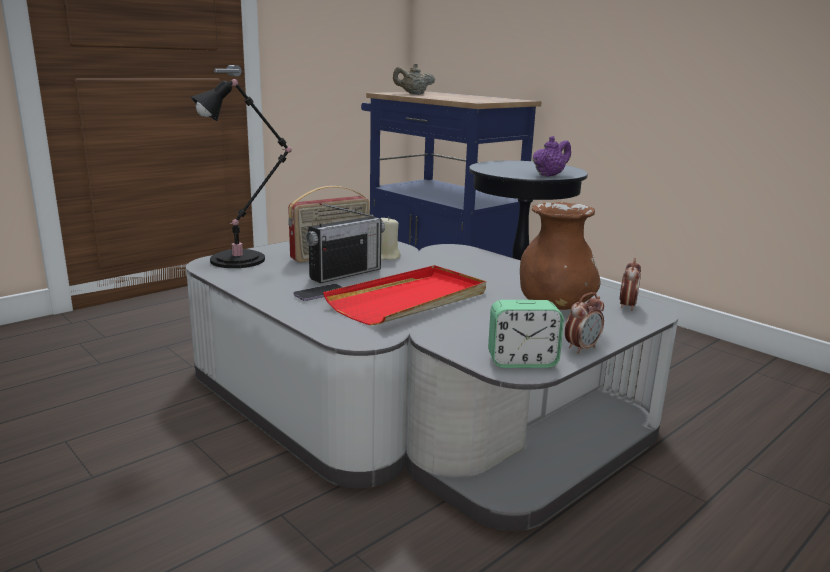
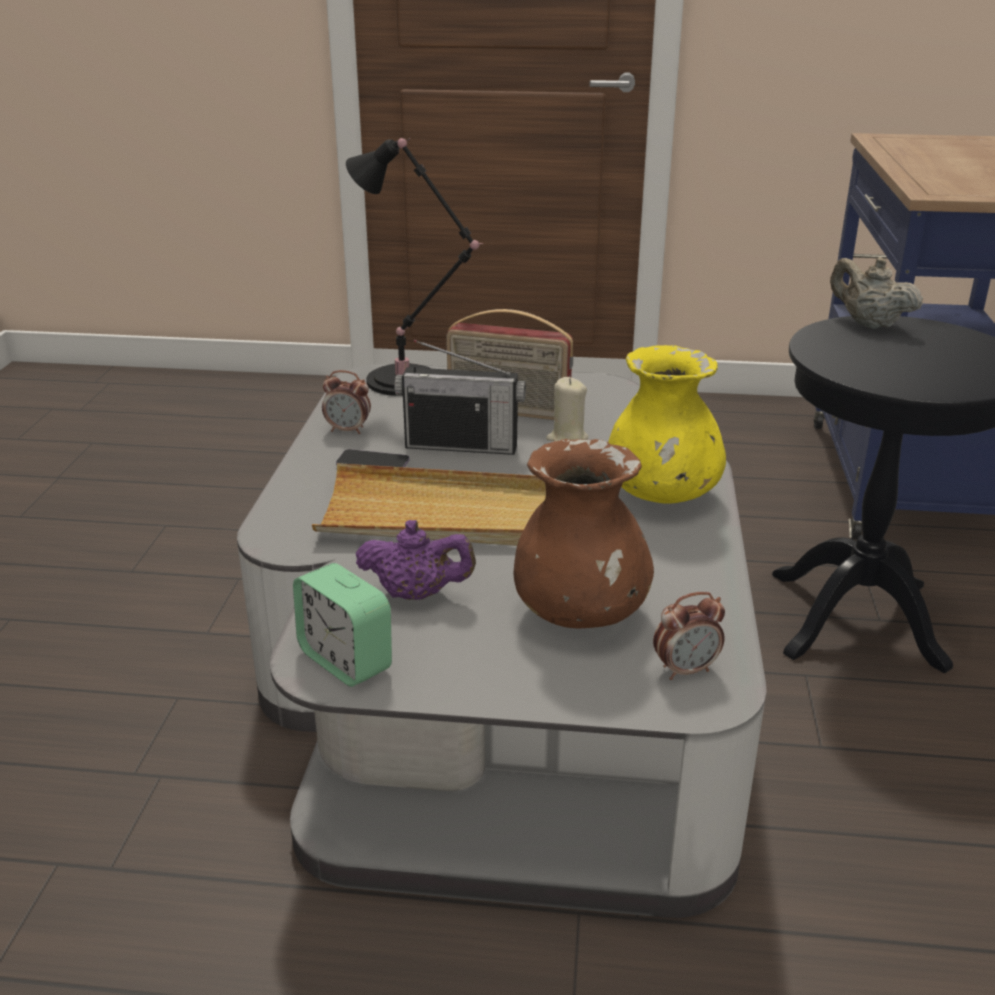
camera: 50 degrees right, 10 degrees up
red tray [323,265,486,325] -> beige tray [312,463,546,546]
beige teapot [393,63,435,95] -> beige teapot moved to [830,257,923,329]
purple teapot [533,136,571,177] -> purple teapot moved to [356,520,476,600]
alarm clock [565,292,604,353] -> alarm clock moved to [322,370,371,434]
none -> yellow vase [608,345,726,504]

